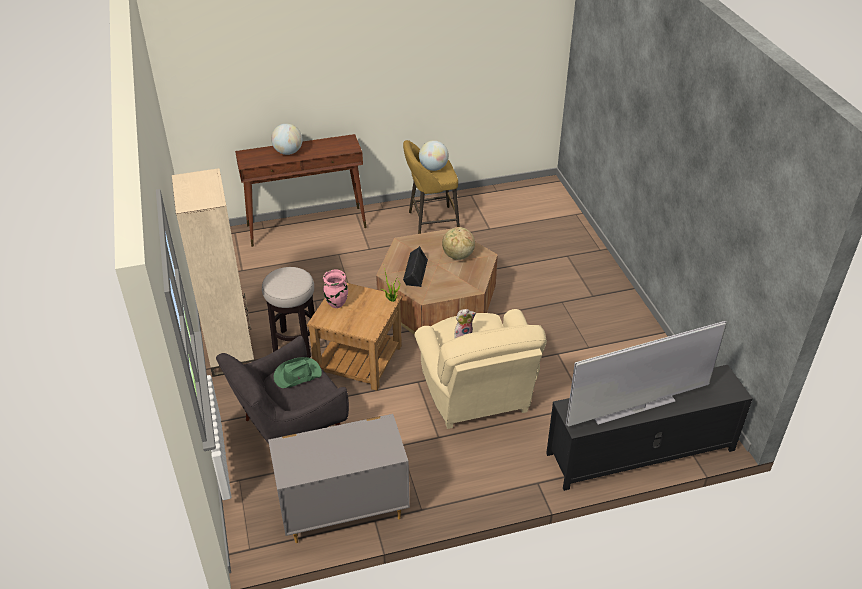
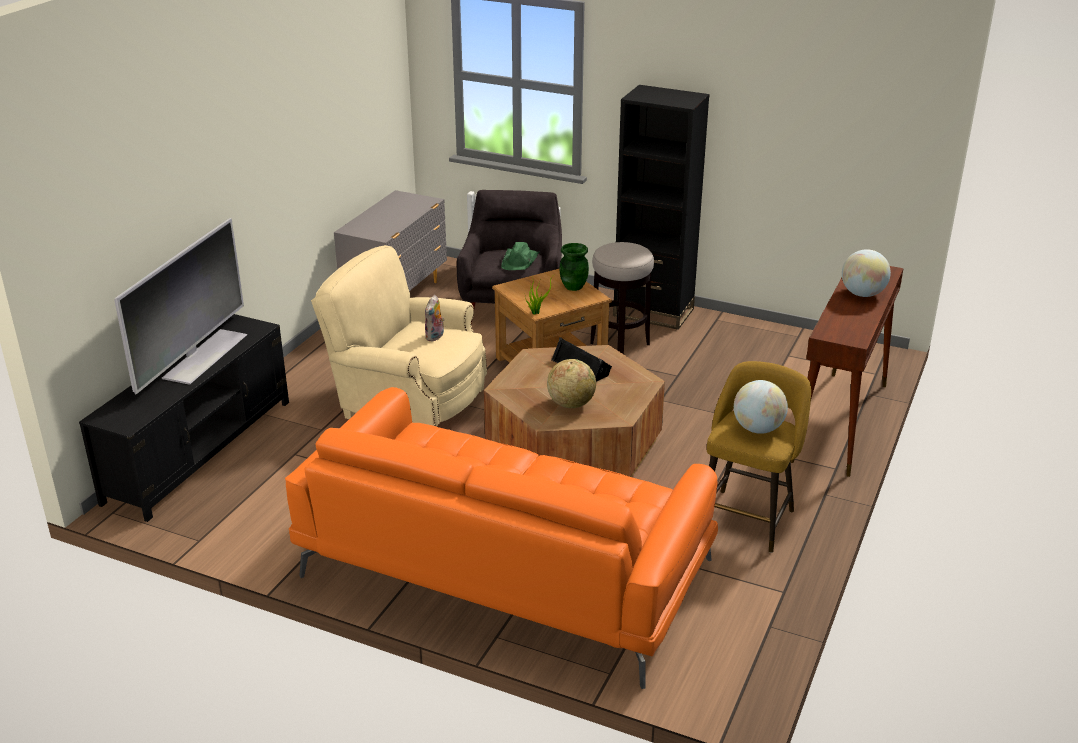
camera: 130 degrees right, 10 degrees down
beige bookcase [172,168,254,377] -> black bookcase [613,85,710,330]
pink vase [323,269,348,308] -> green vase [559,243,589,291]
none -> orange sofa [285,387,718,689]

